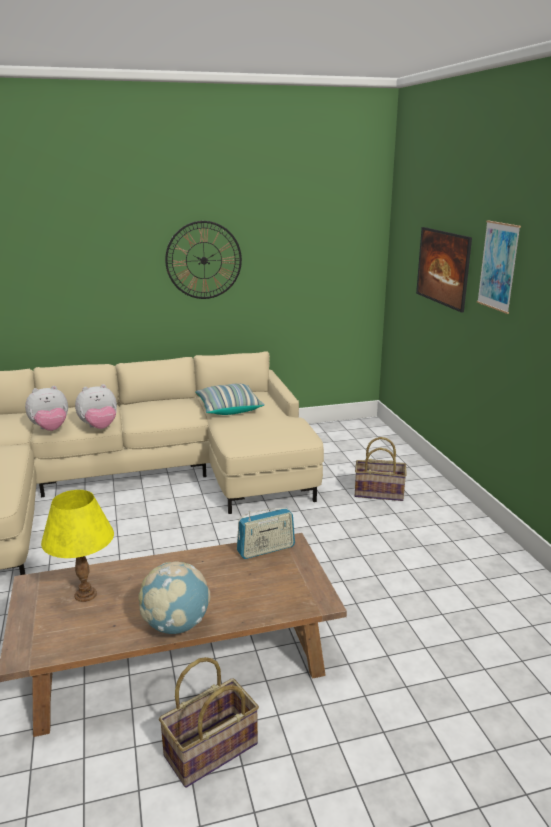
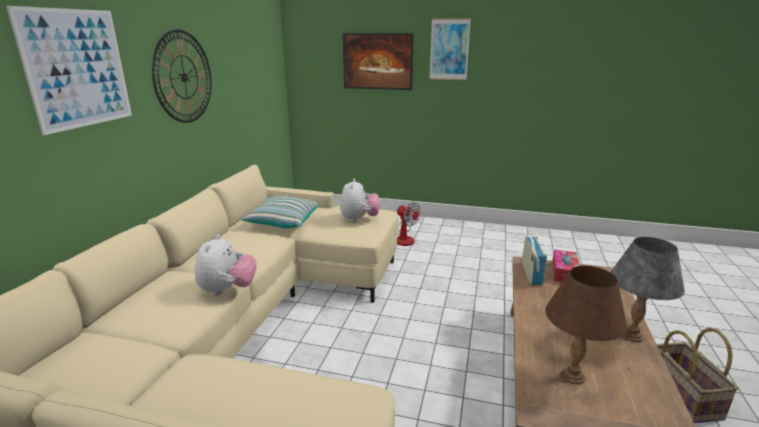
camera: 60 degrees left, 0 degrees up
plush toy [25,386,68,431] -> plush toy moved to [340,179,380,223]
yellow table lamp [41,490,114,602] -> brown table lamp [545,266,627,385]
globe [138,561,210,634] -> grey table lamp [611,237,685,342]
basket [355,437,407,501] -> fan [397,202,421,246]
none -> picture [6,6,132,135]
none -> tissue box [552,250,579,282]

